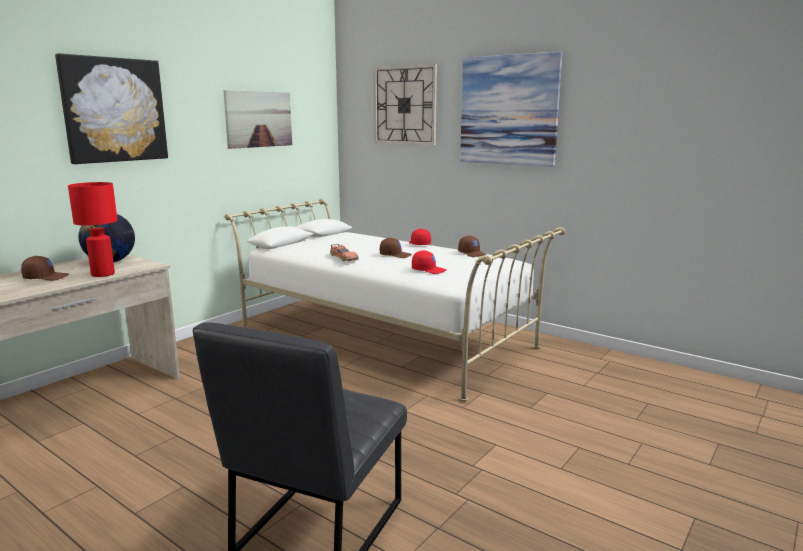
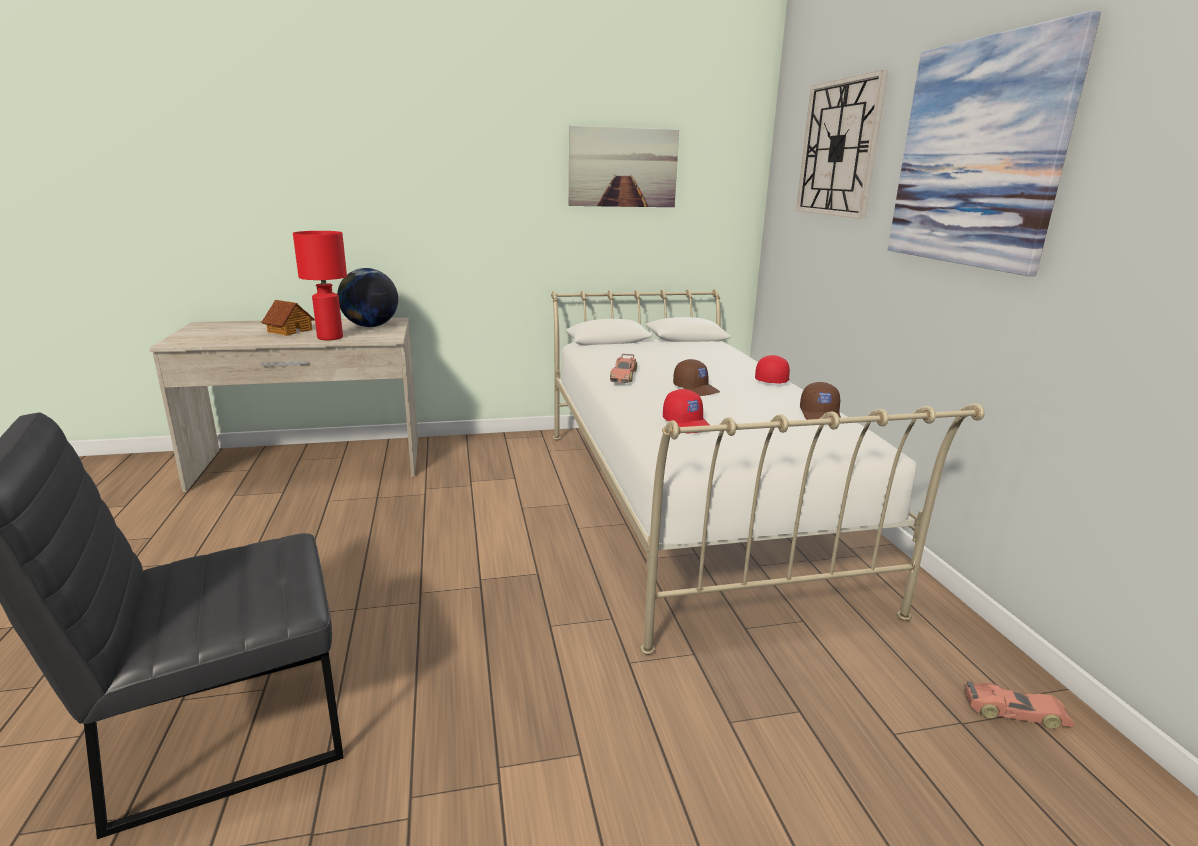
camera: 40 degrees right, 5 degrees up
brown cap [21,256,69,281] -> toy house [261,300,315,336]
picture [55,53,168,164] -> none
none -> toy car [965,681,1074,729]

